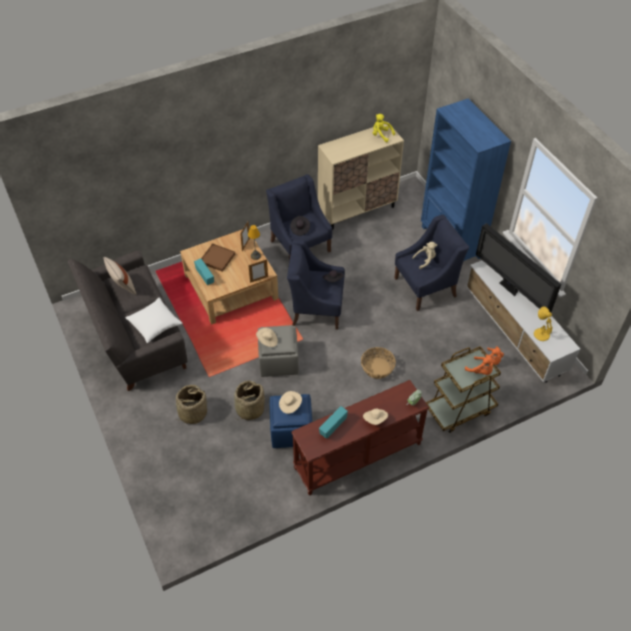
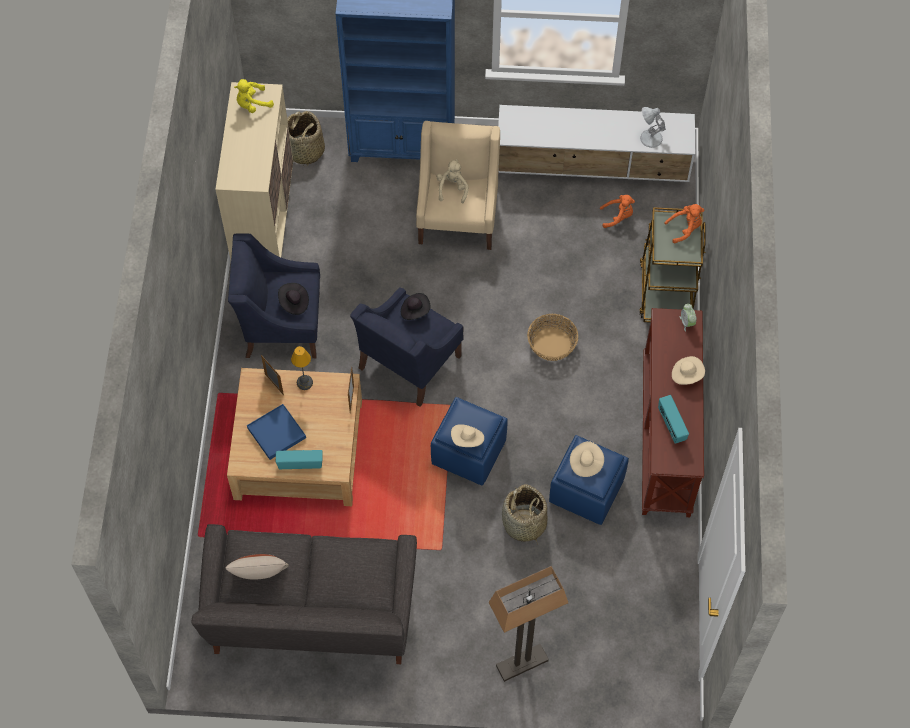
camera: 60 degrees left, 10 degrees up
white pillow [125,298,182,343] -> none
basket [172,385,209,424] -> basket moved to [287,111,325,167]
brown tray [201,243,235,272] -> blue tray [247,404,306,460]
grey ottoman [258,325,299,377] -> blue ottoman [431,397,508,486]
blue armchair [394,215,469,311] -> beige armchair [416,121,500,250]
television [476,223,561,313] -> none
yellow table lamp [534,307,552,341] -> white table lamp [640,107,666,148]
none -> floor lamp [488,566,568,682]

